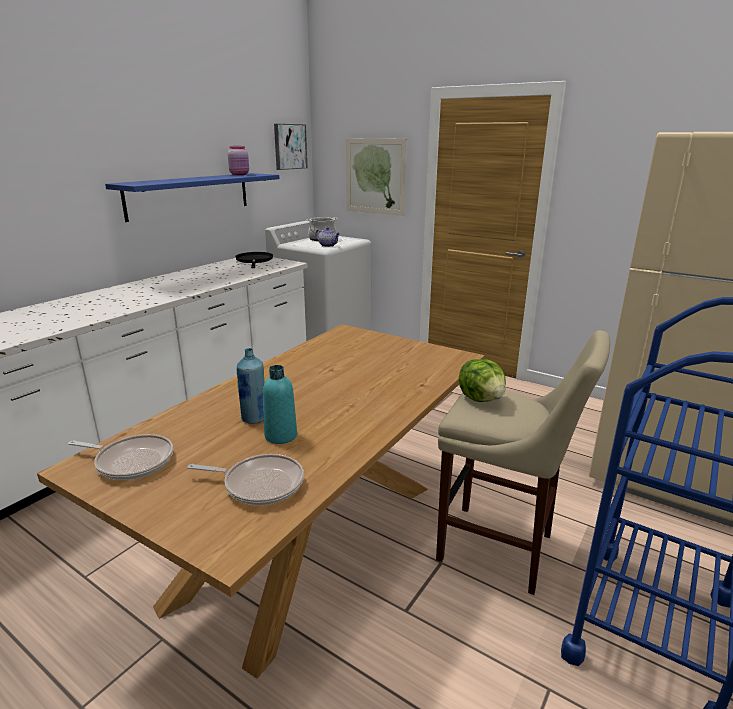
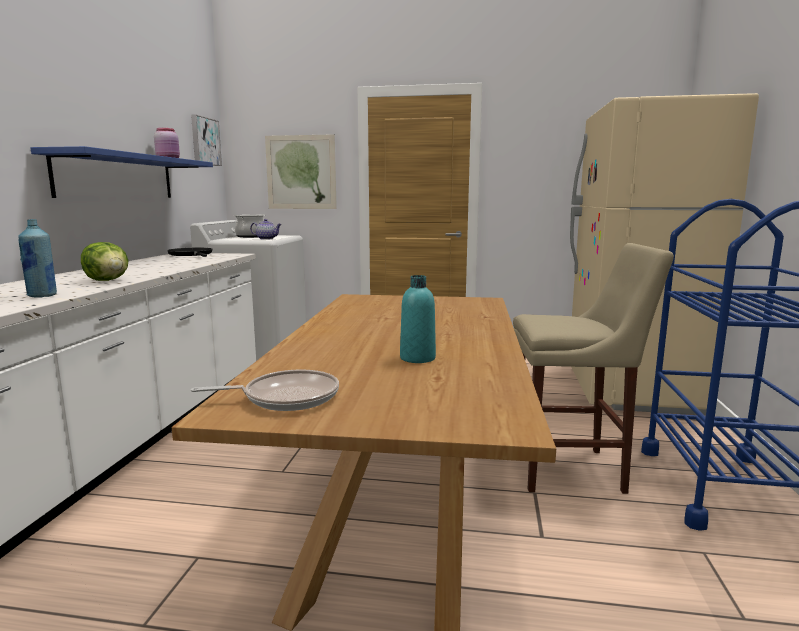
camera: 25 degrees left, 10 degrees down
frying pan [187,454,304,505] -> none
blue bottle [237,348,265,424] -> blue bottle moved to [18,219,57,298]
lettuce [459,359,506,402] -> lettuce moved to [81,242,129,281]

